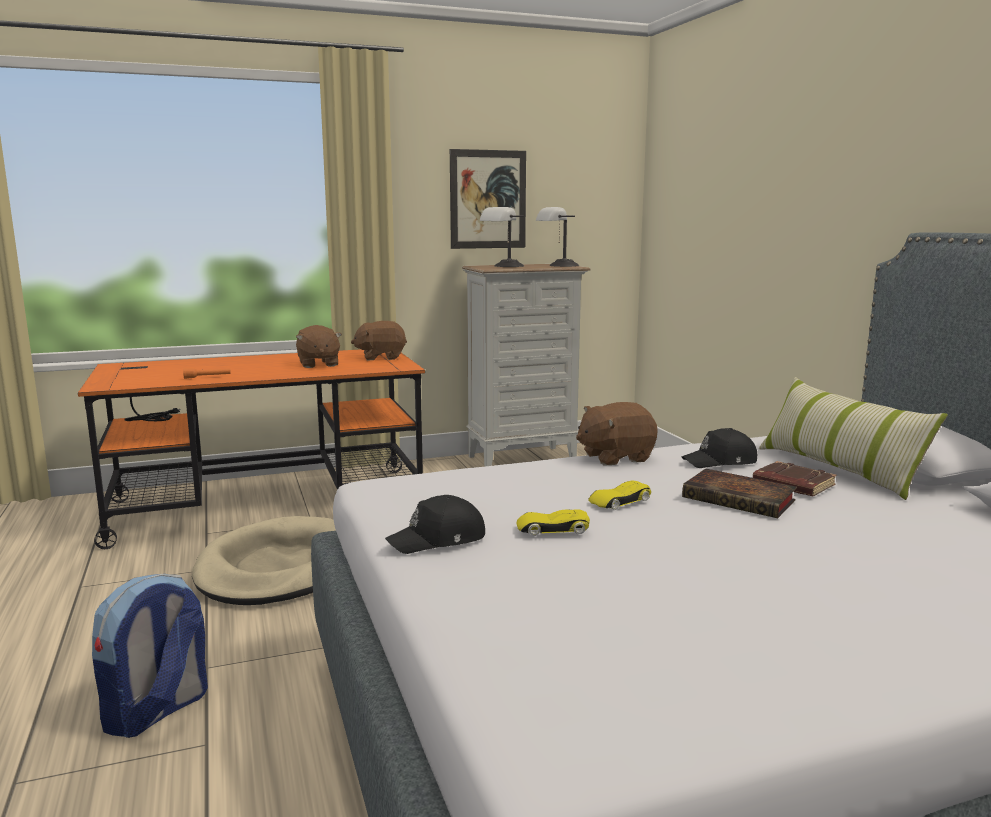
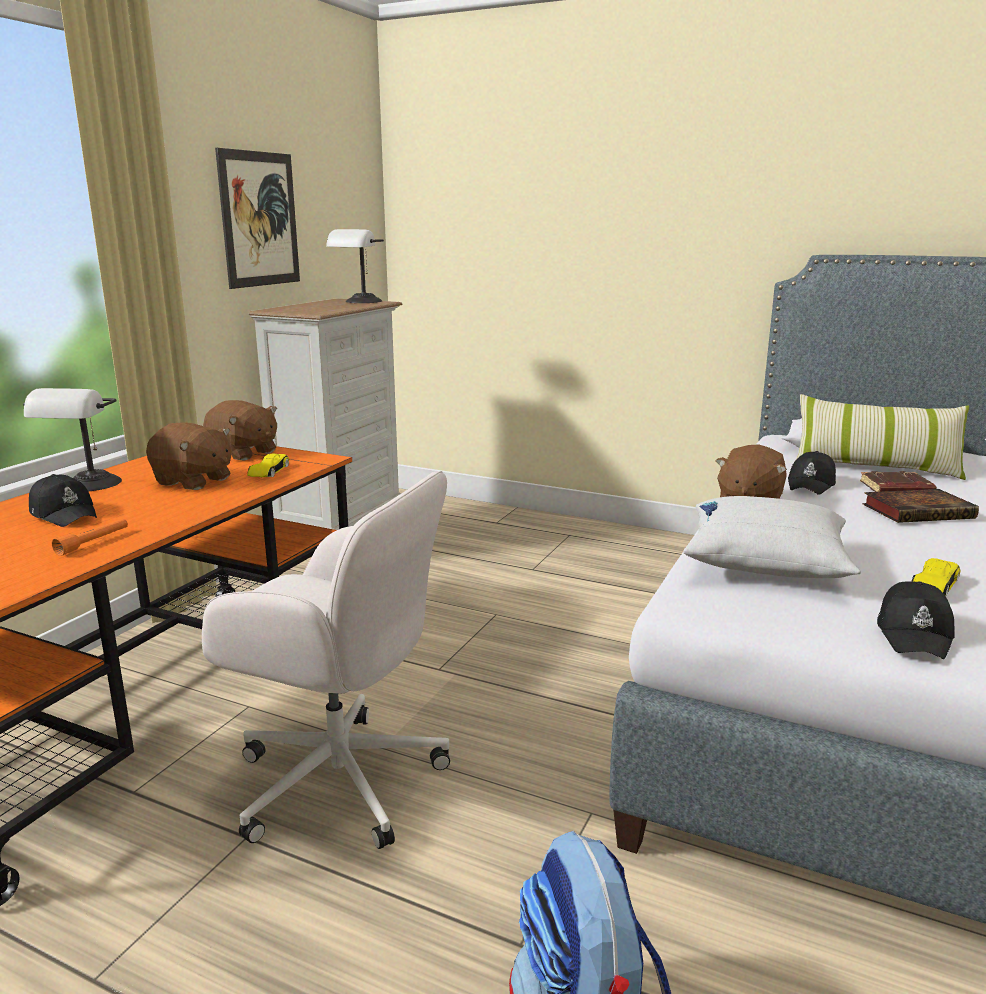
camera: 45 degrees left, 5 degrees up
beige dog bed [192,516,336,605] -> white office chair [202,471,450,849]
brown plush toy [351,321,407,360] -> brown plush toy turned 90 degrees counterclockwise [203,400,277,461]
table lamp [480,207,524,267] -> table lamp moved to [23,388,122,491]
yellow toy car [588,481,651,510] -> yellow toy car moved to [247,454,289,477]
none -> black cap [29,474,97,527]
none -> grey pillow [683,496,861,578]

